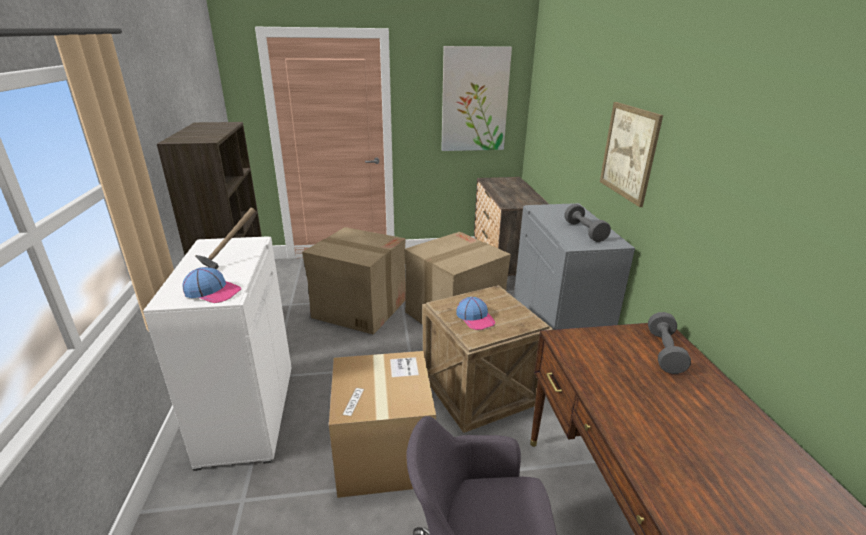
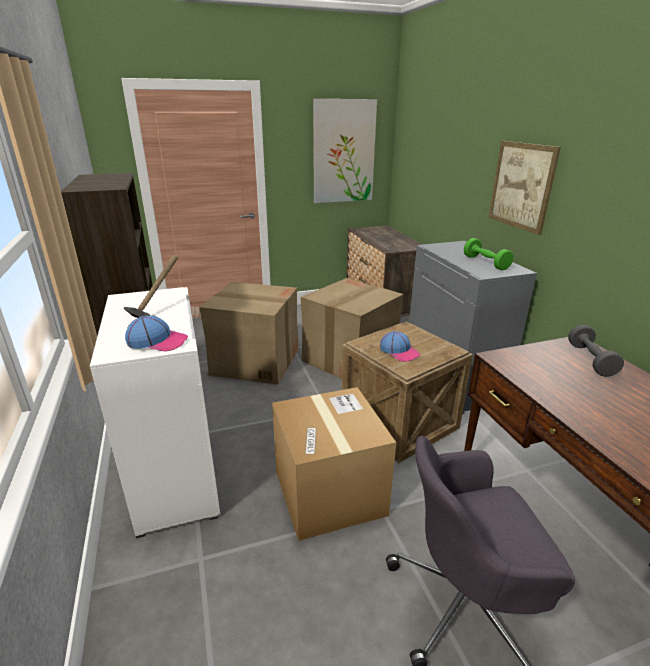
camera: 10 degrees left, 0 degrees up
grey dumbbell [564,204,611,242] -> green dumbbell [464,238,513,270]

